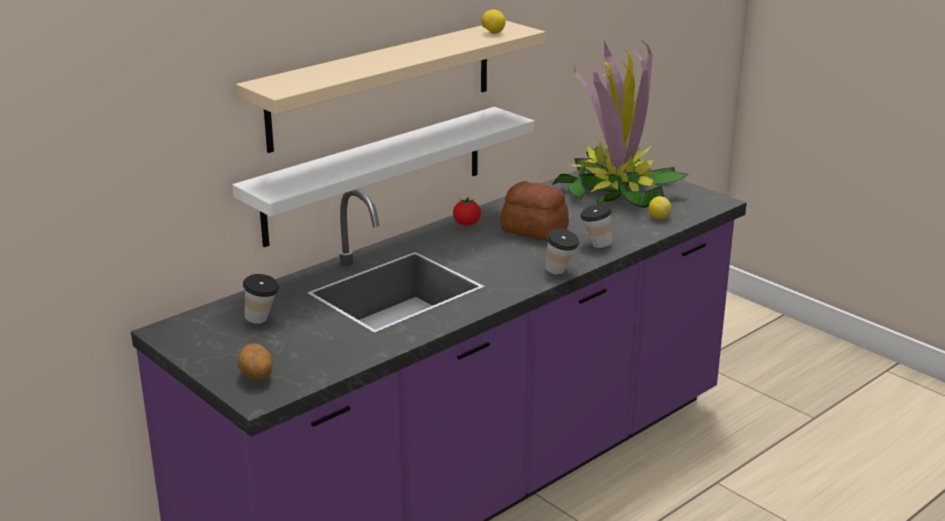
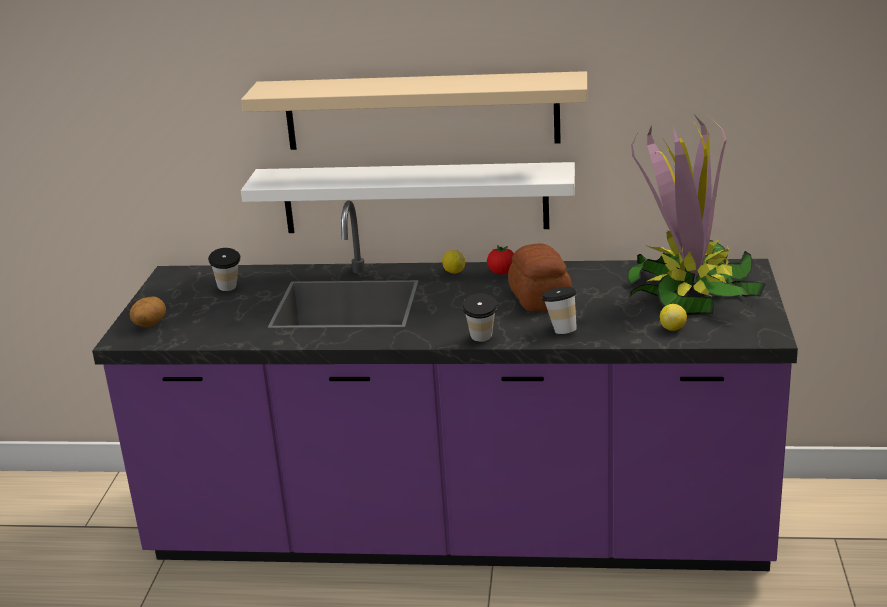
camera: 50 degrees right, 0 degrees up
lemon [481,9,506,34] -> lemon moved to [442,250,465,274]

